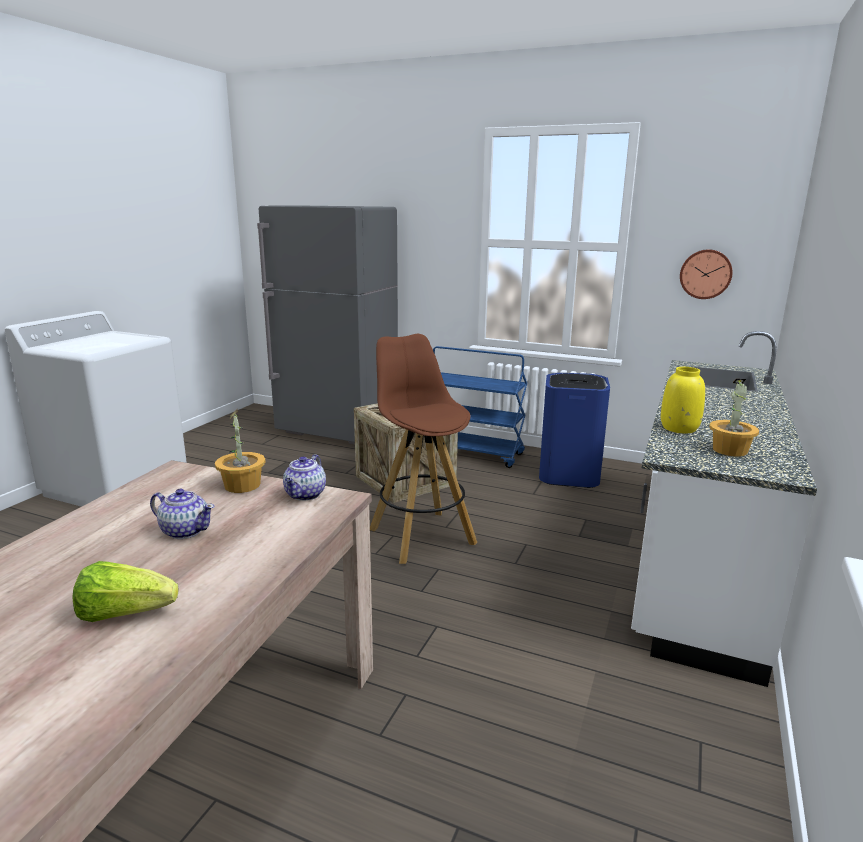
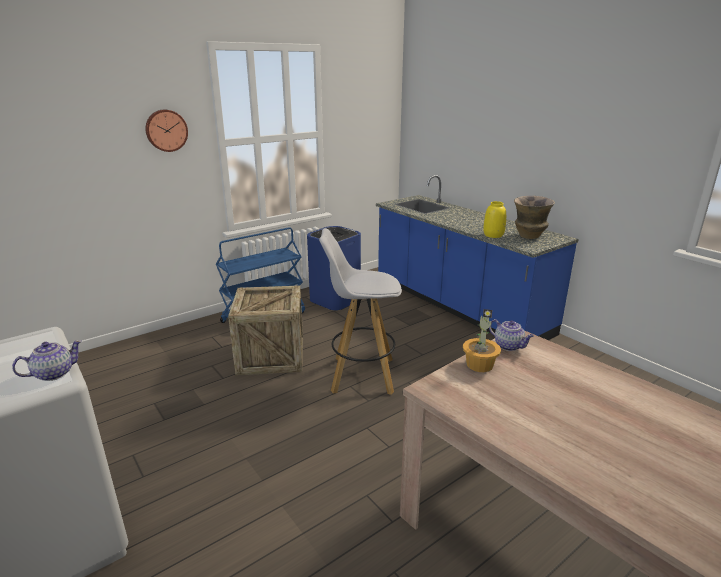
camera: 60 degrees left, 5 degrees up
lettuce [72,561,179,622] -> none
teapot [150,489,214,539] -> teapot moved to [12,340,82,381]
grey fridge [257,206,398,445] -> none
brown stool [370,334,477,564] -> white stool [319,228,402,395]
white counter [631,331,817,687] -> blue counter [376,175,579,340]
wall clock [680,249,733,299] -> wall clock moved to [145,110,188,152]
potted plant [709,379,759,457] -> vase [514,196,555,239]

